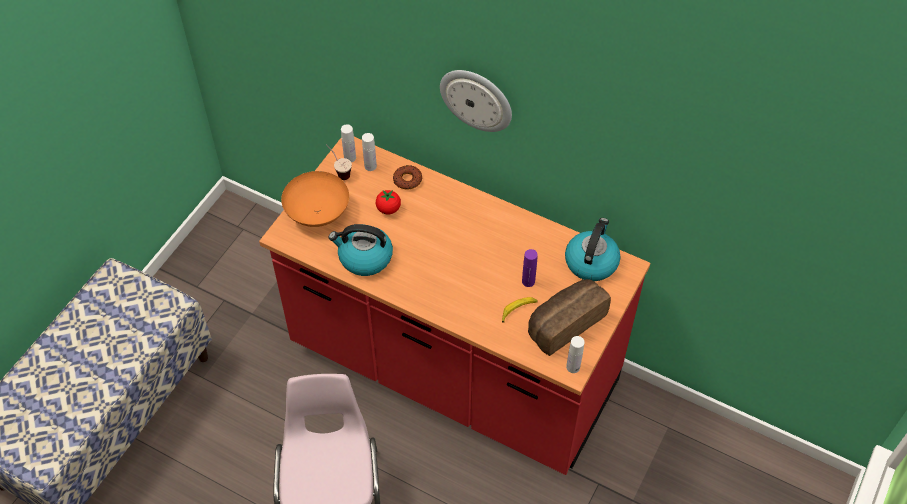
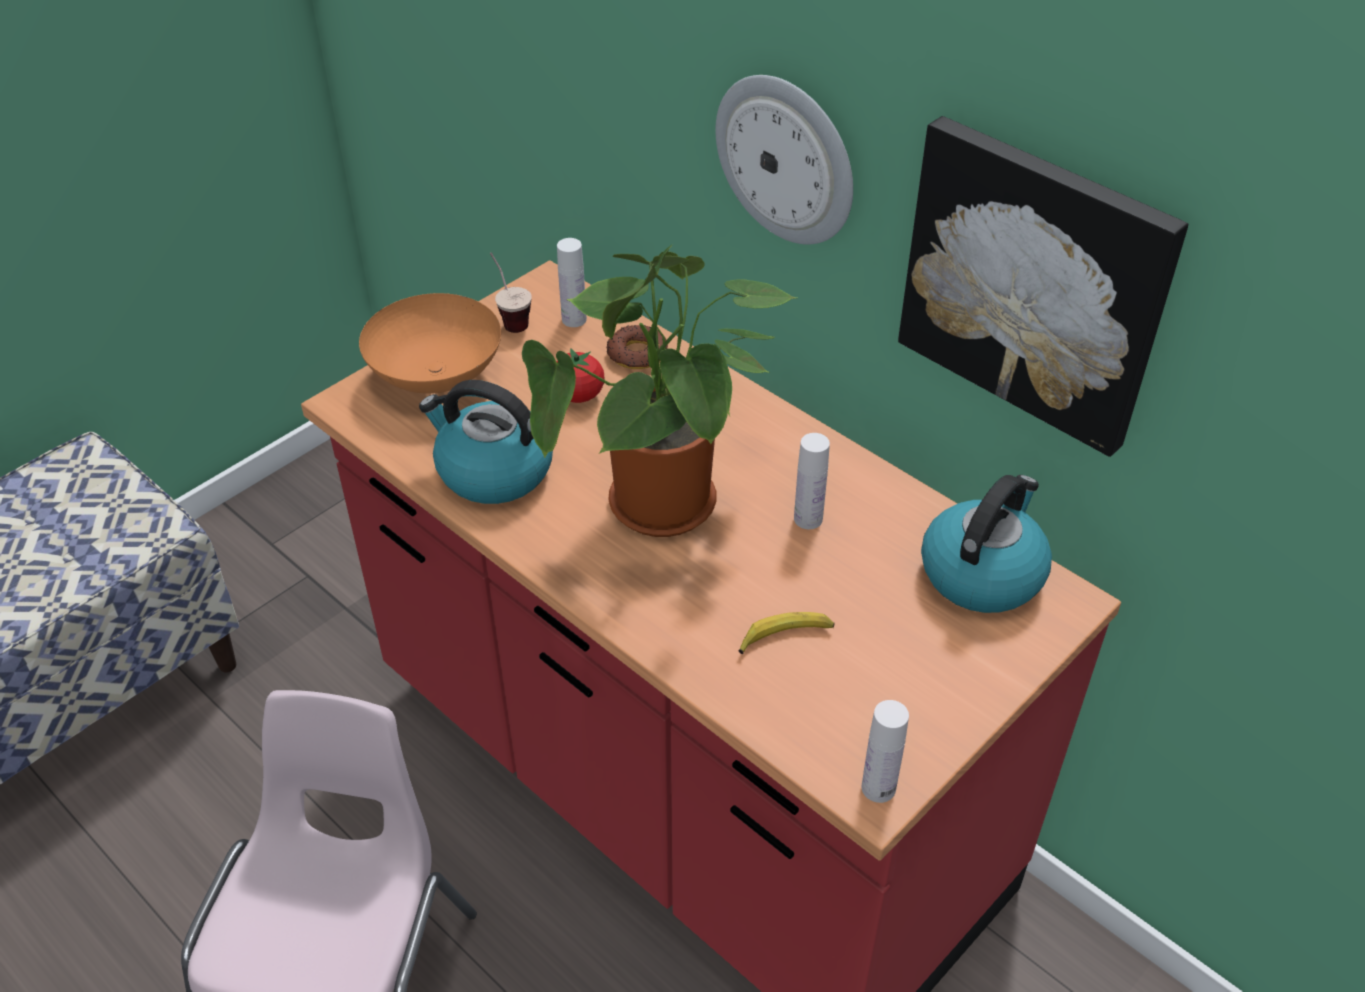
camera: 15 degrees right, 10 degrees down
white bottle [341,124,356,162] -> white bottle moved to [794,433,830,529]
purple bottle [522,249,538,287] -> none
bread [528,279,611,356] -> none
none -> potted plant [522,245,797,537]
none -> picture [898,116,1189,457]

